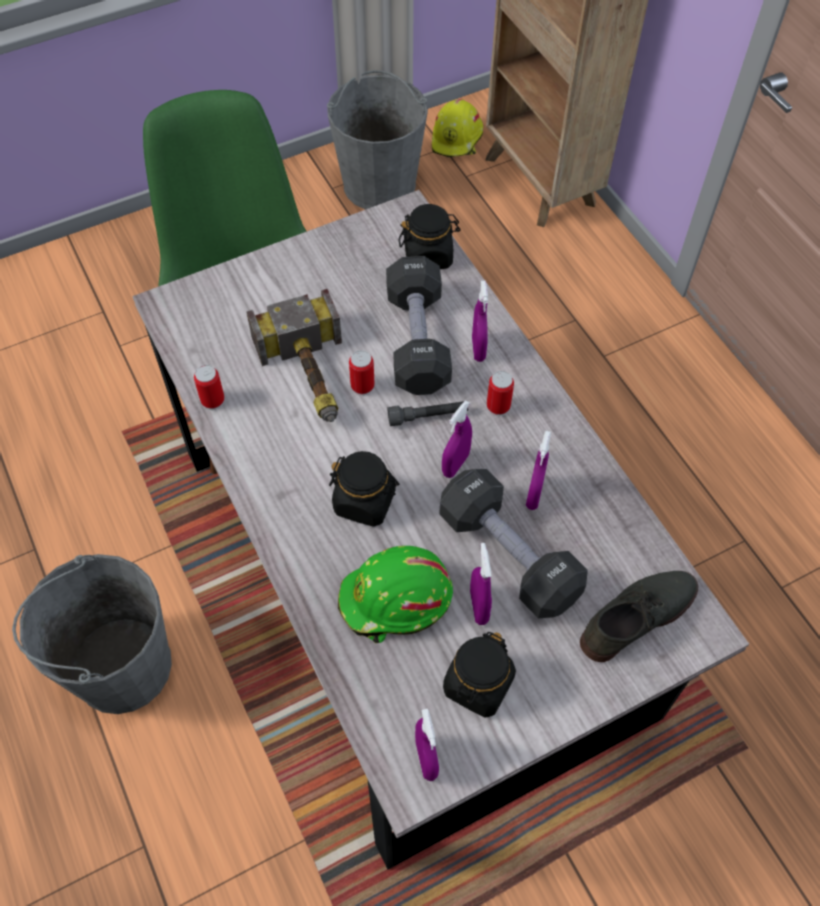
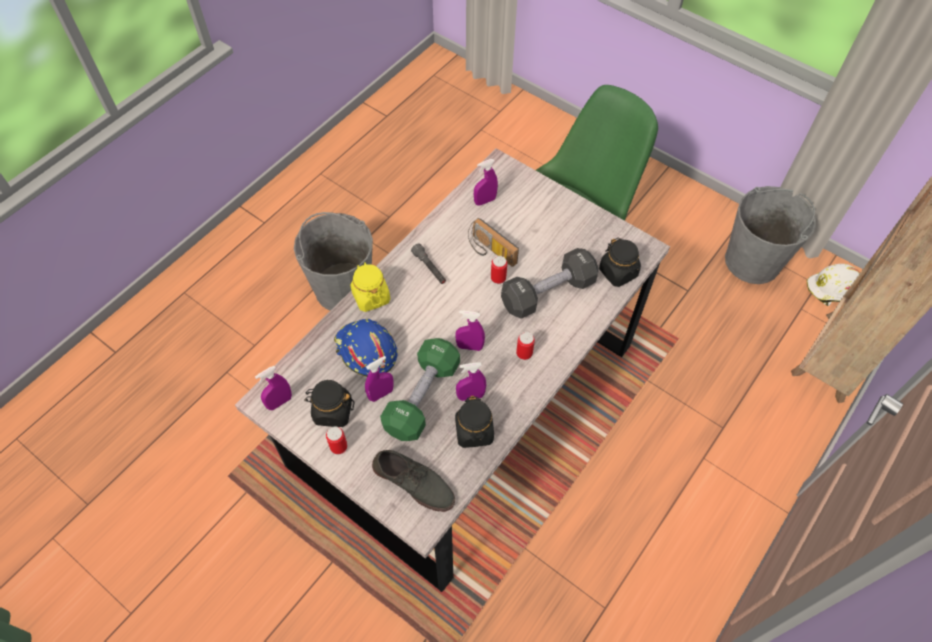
camera: 65 degrees right, 0 degrees up
can [194,365,225,410] -> can moved to [326,426,347,455]
hammer [246,289,342,422] -> radio [468,218,519,267]
black jar [329,451,400,527] -> black jar moved to [455,396,494,448]
green hard hat [338,546,453,643] -> blue hard hat [334,319,398,377]
grey flashlight [387,401,468,426] -> grey flashlight moved to [411,243,446,284]
yellow hard hat [432,99,483,157] -> white hard hat [806,264,860,306]
black dumbbell [439,469,588,618] -> green dumbbell [380,338,460,441]
purple spray bottle [472,281,488,362] -> purple spray bottle moved to [474,159,498,206]
none -> yellow jar [351,263,390,312]

